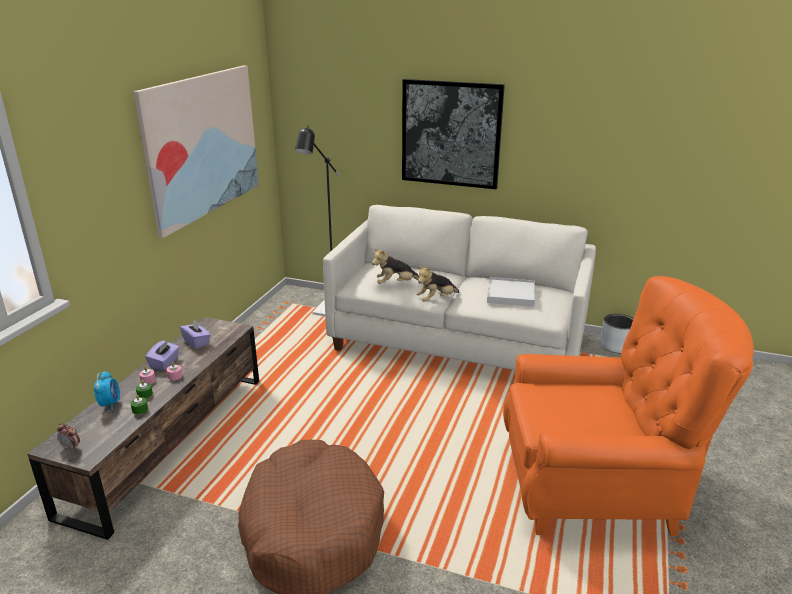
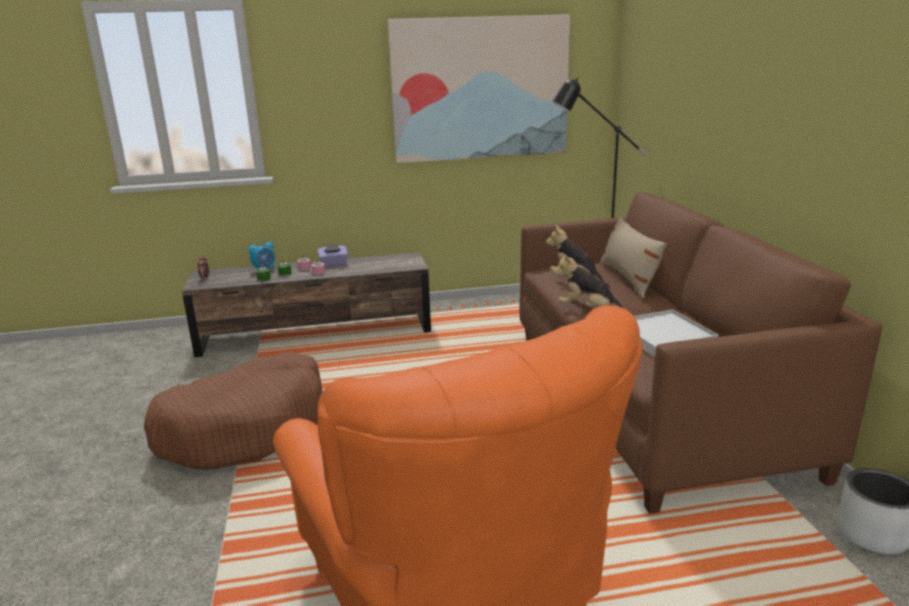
camera: 60 degrees right, 5 degrees down
purple tissue box [180,319,211,349] -> none
white sofa [323,205,596,370] -> brown sofa [519,192,882,514]
picture [402,79,505,189] -> none
none -> beige pillow [600,216,667,298]

